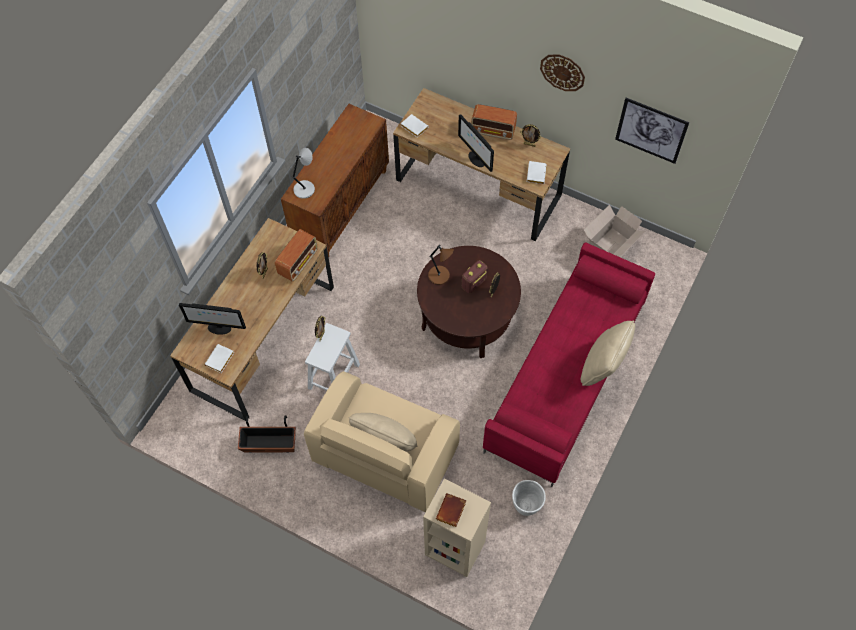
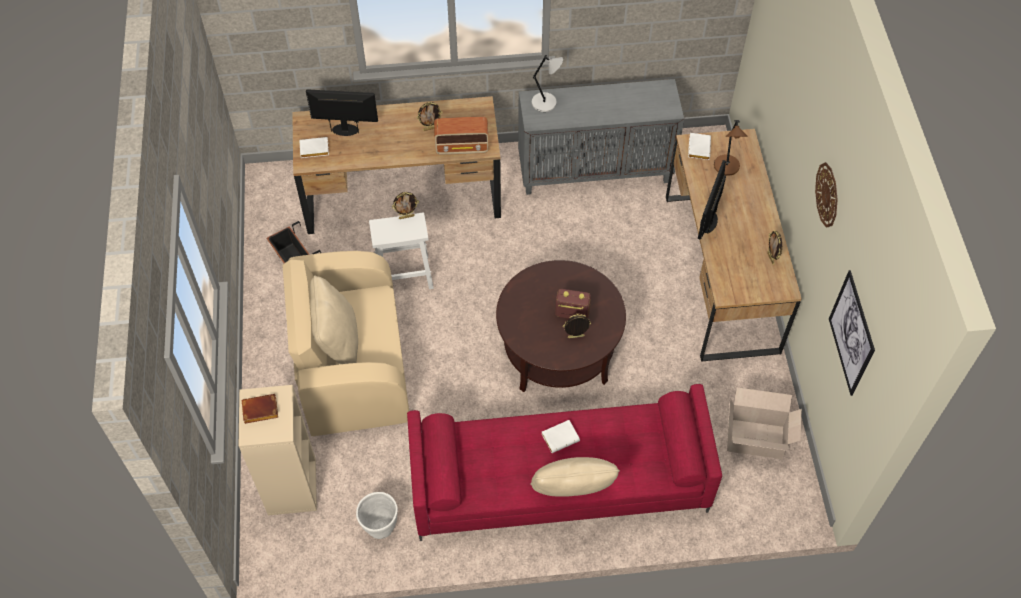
camera: 55 degrees right, 5 degrees down
monitor [179,303,246,335] -> monitor turned 120 degrees clockwise [306,89,378,136]
brown cabinet [281,104,389,257] -> grey cabinet [518,79,684,195]
brown table lamp [428,244,454,285] -> brown table lamp moved to [714,120,748,176]
radio [471,104,517,140] -> none
white book [527,161,547,184] -> white book moved to [542,420,580,453]

